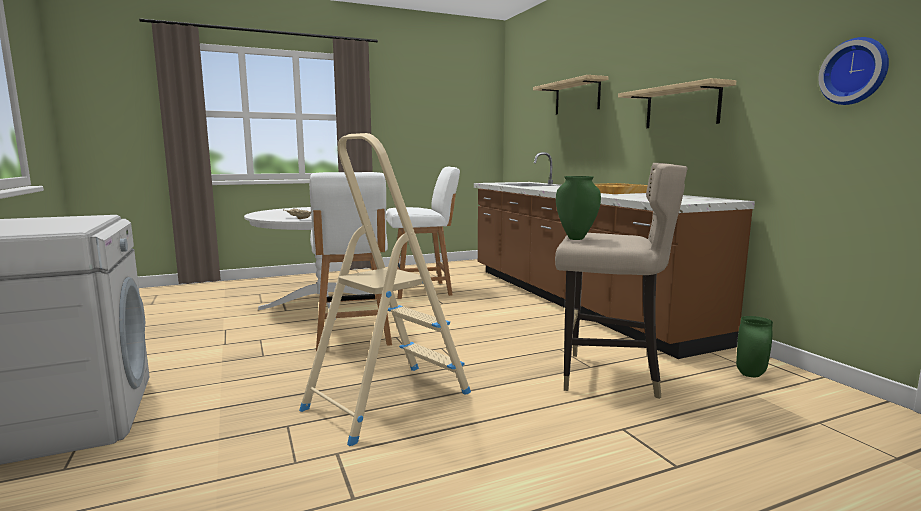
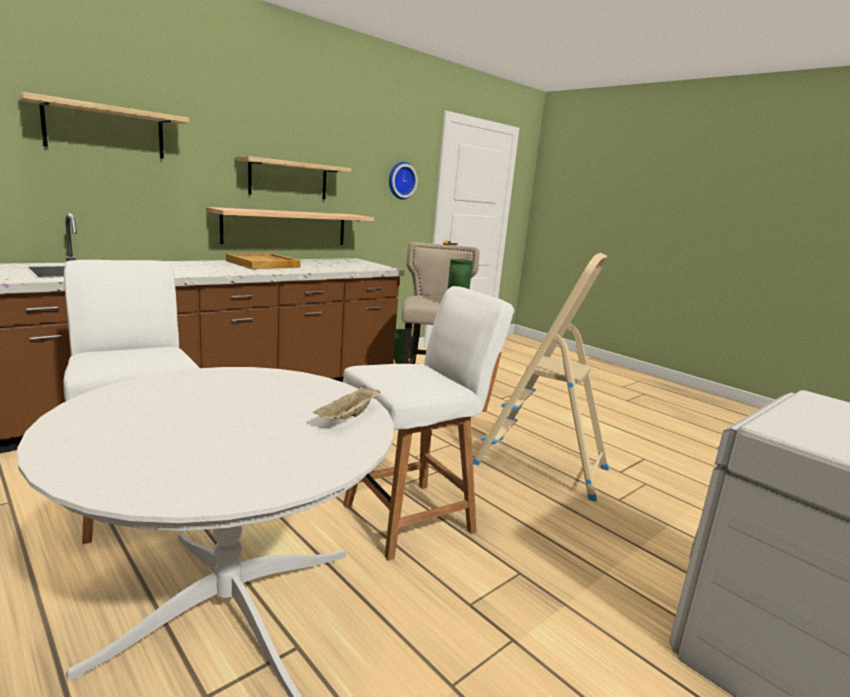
camera: 110 degrees left, 5 degrees up
none -> shelf [206,207,374,245]

